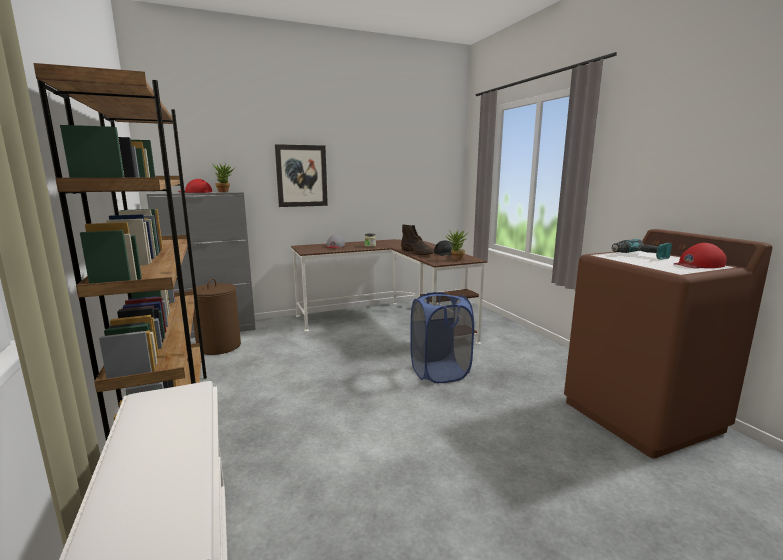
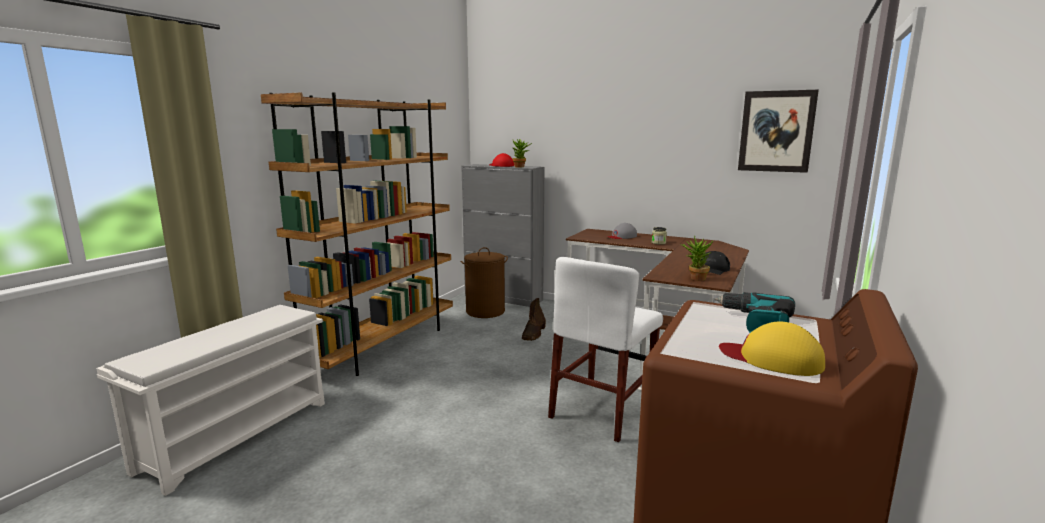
camera: 50 degrees right, 0 degrees up
picture [275,144,328,207] -> picture moved to [738,90,819,173]
brown boot [401,224,434,255] -> brown boot moved to [522,298,546,341]
blue laundry basket [410,292,474,383] -> white chair [548,257,663,442]
red cap [673,243,727,268] -> yellow cap [719,322,825,376]

